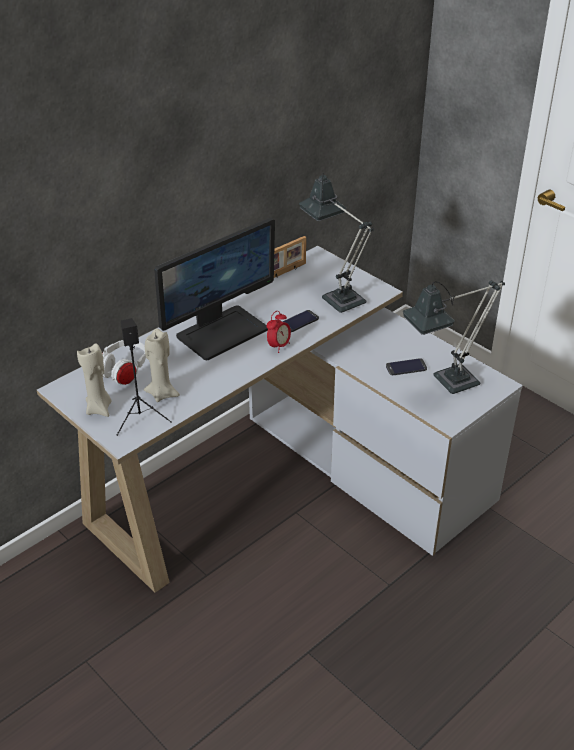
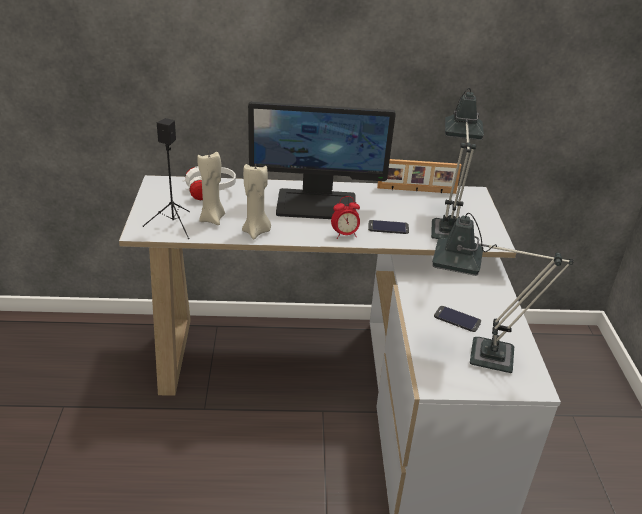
camera: 40 degrees right, 5 degrees down
beige candle [77,344,112,417] -> beige candle moved to [242,162,271,239]

